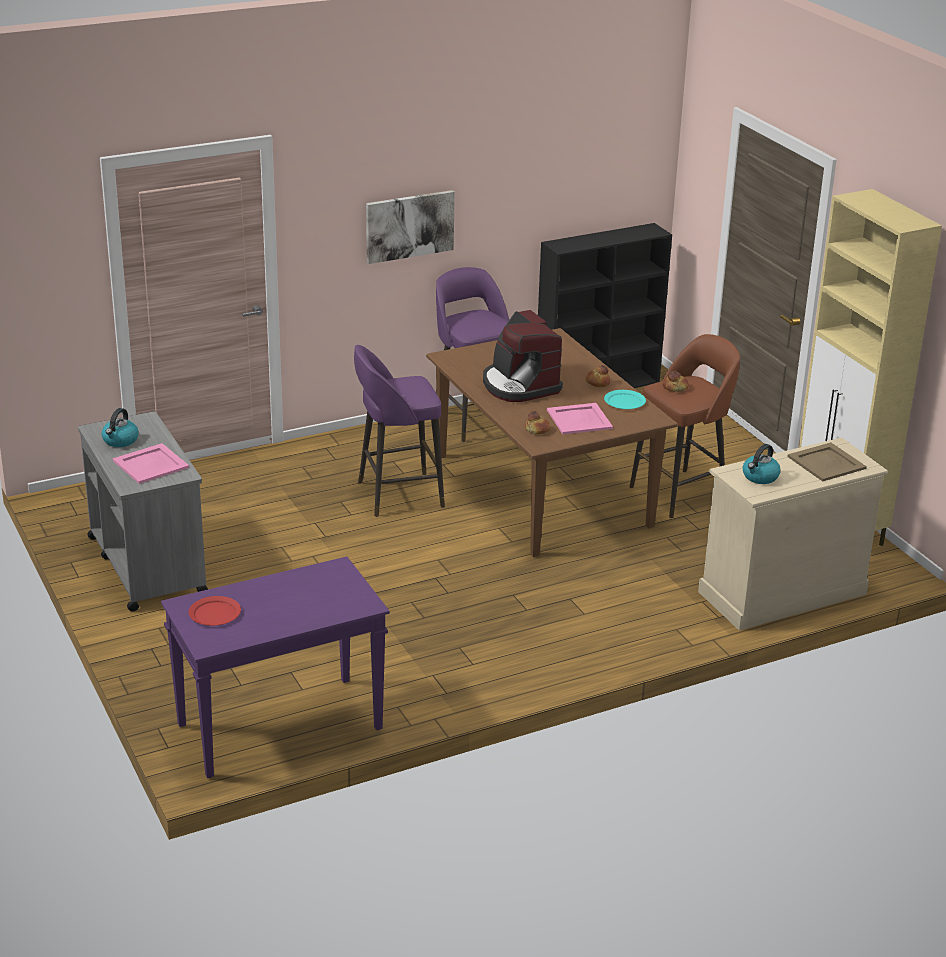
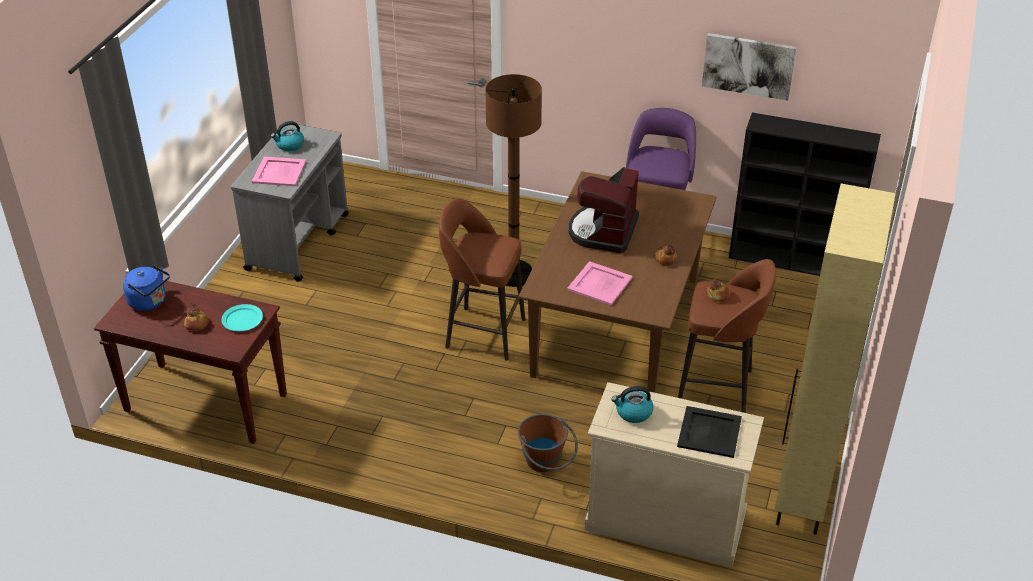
camera: 45 degrees right, 10 degrees up
purple console table [161,556,390,778] -> brown console table [94,280,287,444]
red plate [189,596,241,626] -> blue kettle [123,265,170,311]
purple stool [354,345,445,517] -> brown floor lamp [485,74,542,287]
picture [366,190,455,264] -> picture moved to [702,33,797,101]
bread [525,411,551,434] -> bread moved to [184,307,209,331]
turquoise plate [604,390,646,409] -> turquoise plate moved to [221,304,263,331]
beige tray [787,442,867,482] -> black tray [677,406,742,458]
none -> brown stool [439,198,526,361]
none -> brown bucket [518,414,578,472]

